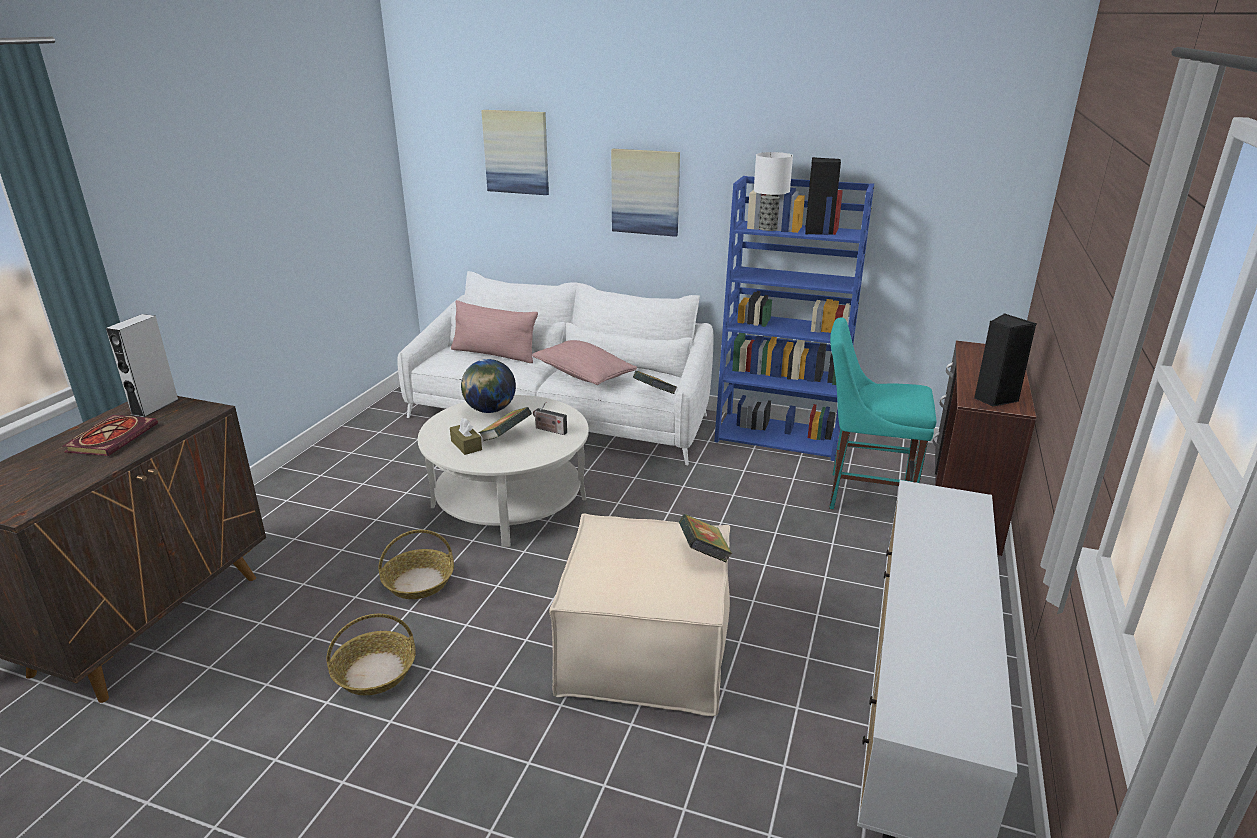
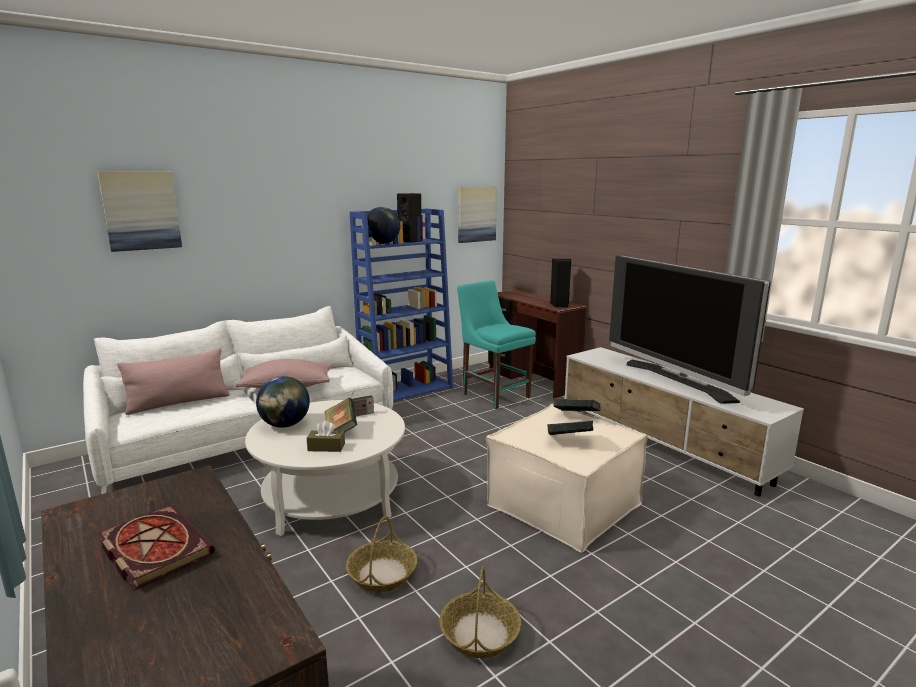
camera: 55 degrees left, 10 degrees down
grey speaker [106,314,179,417] -> none
picture [611,149,680,237] -> picture moved to [458,187,497,243]
book [633,371,677,394] -> book moved to [547,421,593,435]
table lamp [754,152,793,231] -> globe [367,207,400,244]
turquoise chair [829,317,936,510] -> turquoise chair turned 90 degrees clockwise [457,280,536,409]
none -> television [609,255,771,404]

